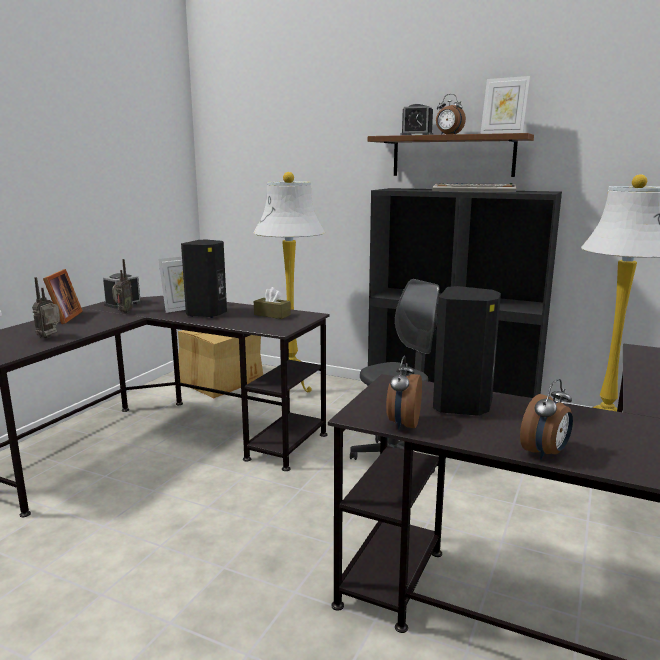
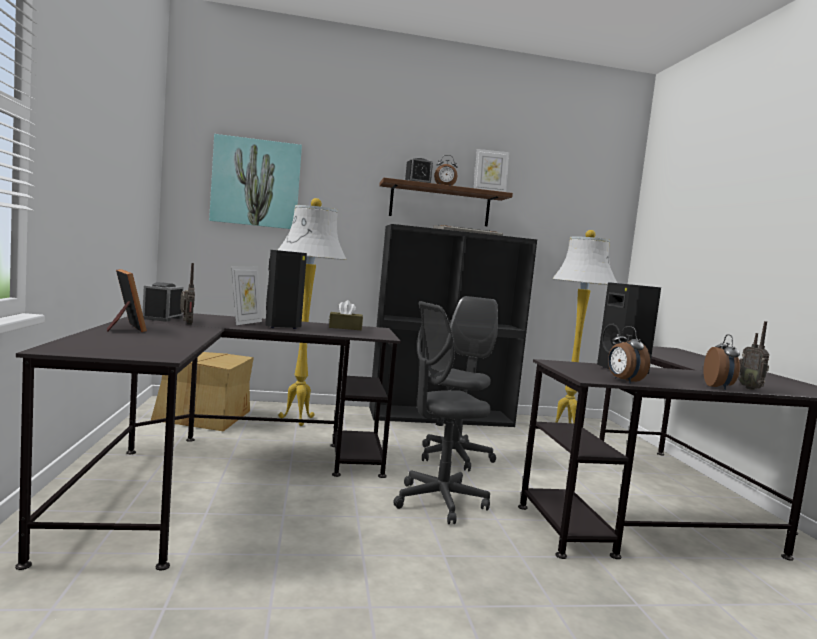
camera: 35 degrees left, 10 degrees down
radio [32,277,60,338] -> radio moved to [739,321,769,390]
none -> picture [209,134,302,229]
none -> grey office chair [393,301,491,524]

